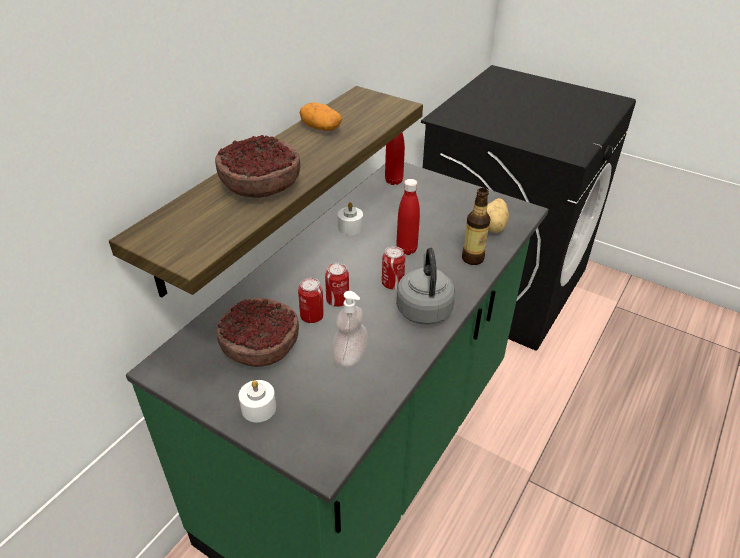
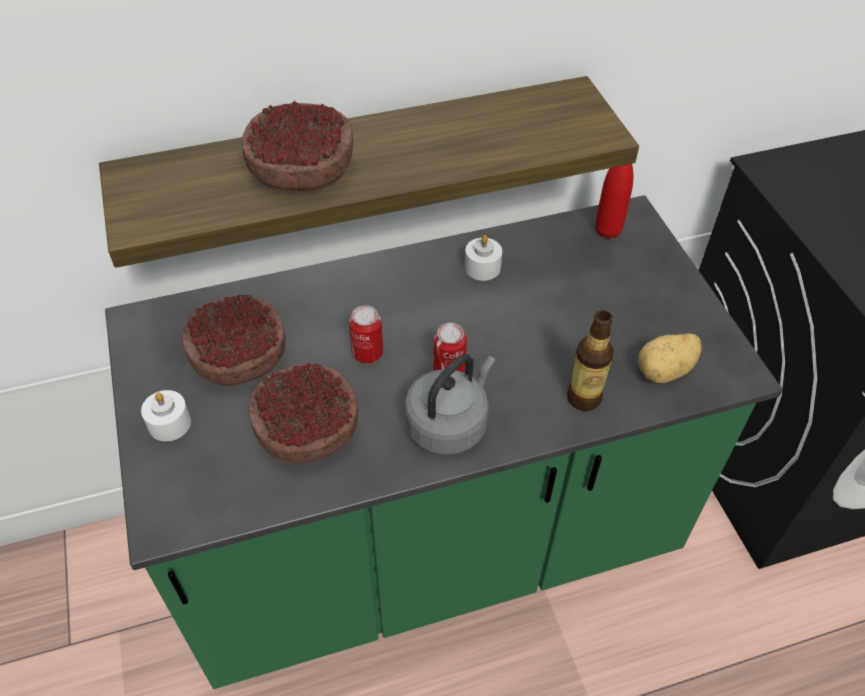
camera: 40 degrees right, 10 degrees up
can [298,278,324,323] -> none
potato [300,102,342,131] -> none
soap dispenser [331,291,369,368] -> bowl [248,363,358,464]
red bottle [396,179,420,255] -> none

